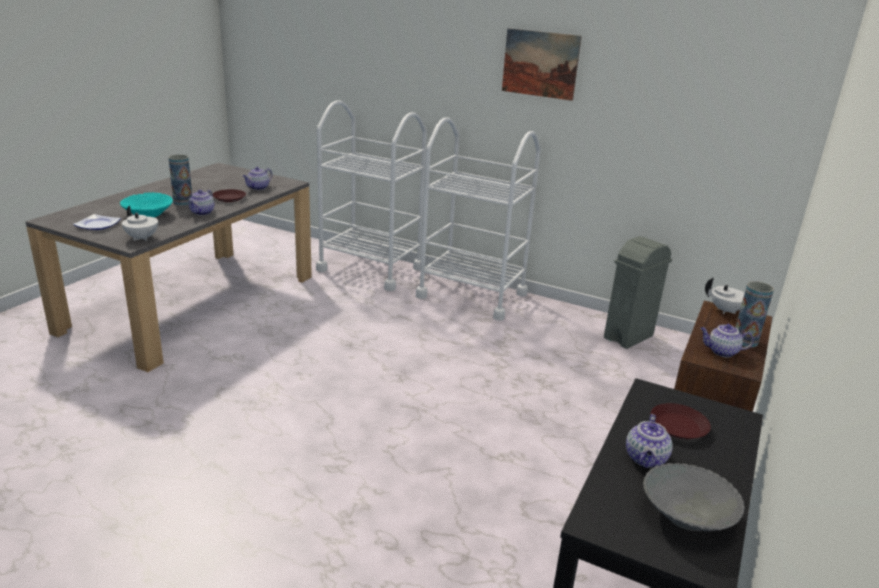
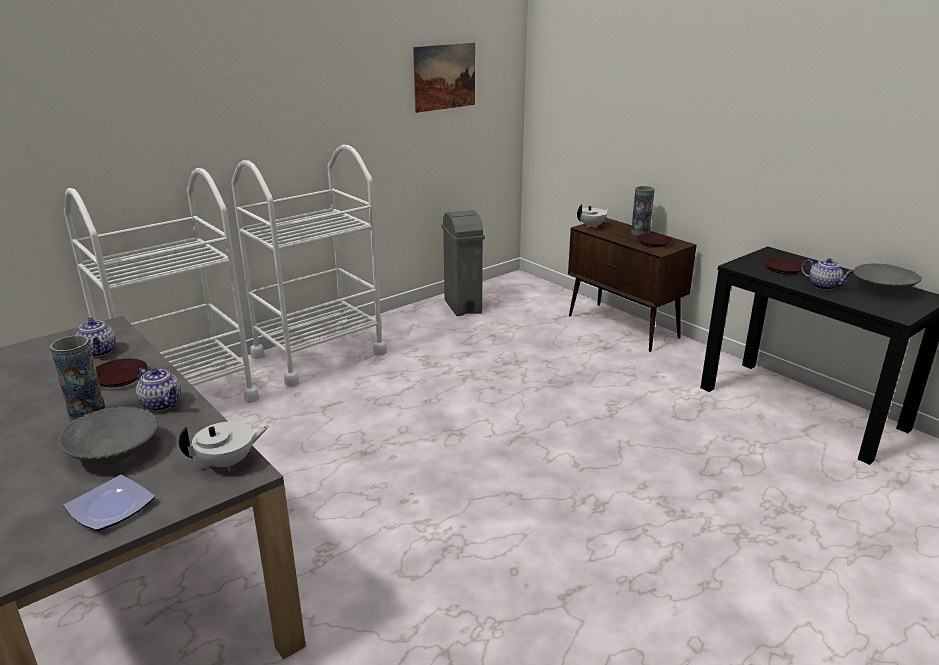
camera: 65 degrees left, 0 degrees up
turquoise bowl [120,192,173,217] -> grey bowl [58,407,158,465]
picture [502,28,582,101] -> picture moved to [413,43,475,113]
teapot [700,324,754,357] -> brown plate [637,233,672,247]

